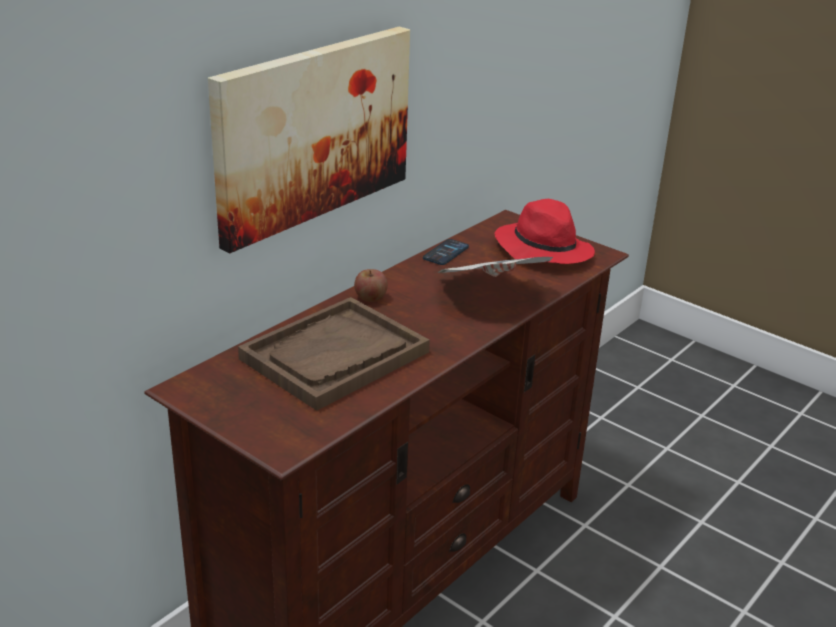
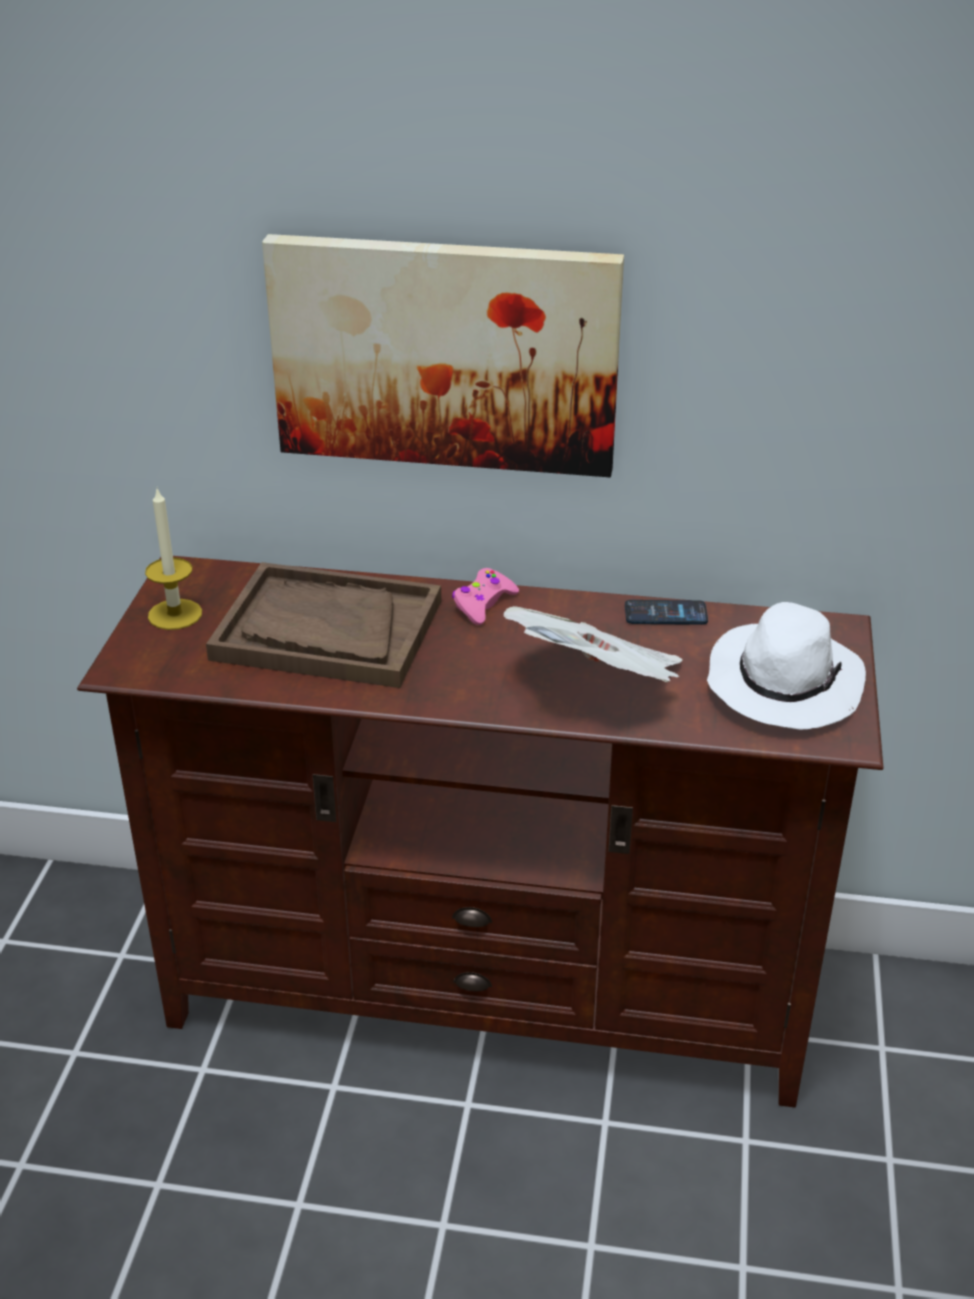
camera: 60 degrees right, 5 degrees up
apple [354,269,388,302] -> pink game controller [452,568,519,625]
red hat [495,199,595,264] -> white hat [707,602,866,729]
none -> candle [145,489,202,630]

